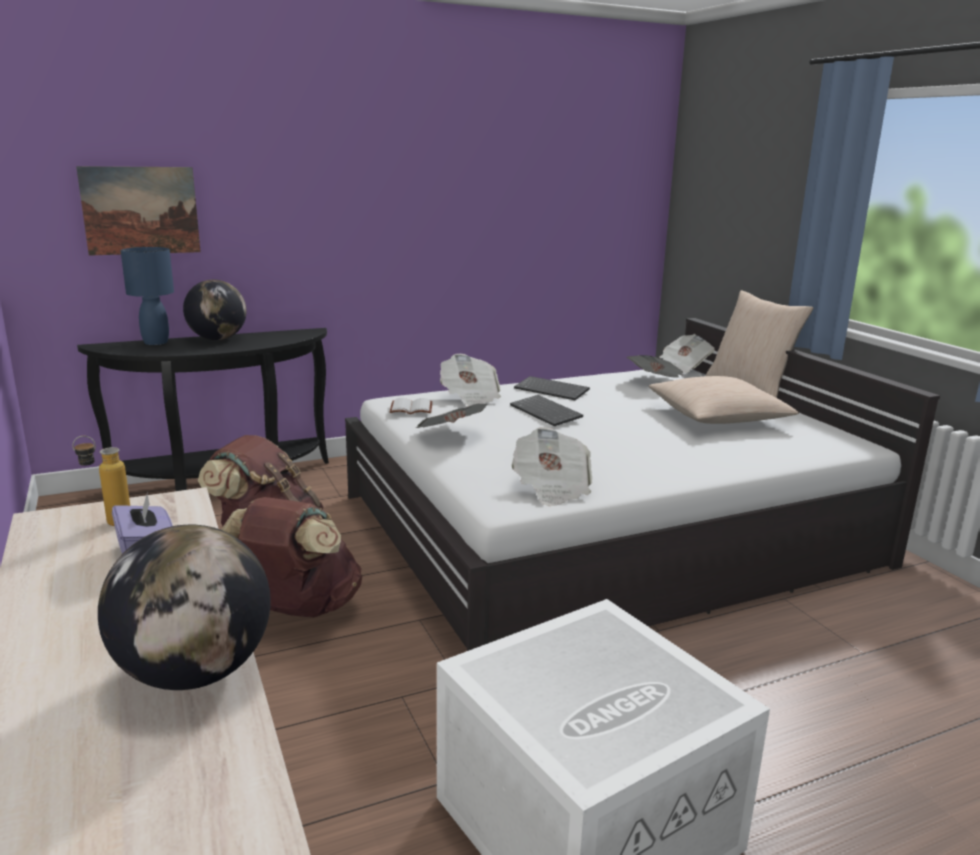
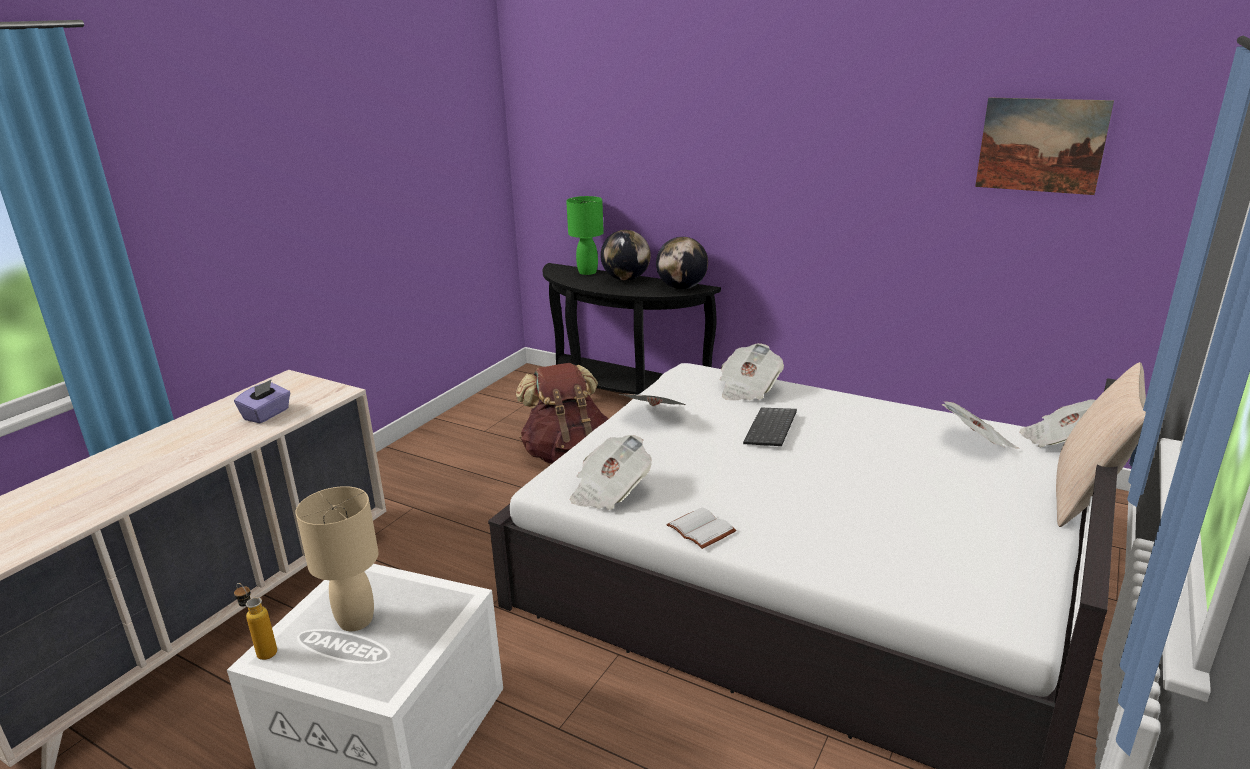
camera: 55 degrees right, 5 degrees up
bottle [73,436,130,526] -> bottle moved to [234,583,277,660]
picture [76,166,201,256] -> picture moved to [975,97,1114,195]
globe [98,524,271,690] -> globe moved to [656,237,708,289]
blue table lamp [121,247,174,345] -> green table lamp [566,196,604,275]
brown backpack [221,497,362,617] -> none
white book [390,398,432,414] -> white book moved to [667,507,736,549]
keyboard [514,376,590,400] -> none
beige pillow [649,376,799,424] -> none
none -> beige table lamp [295,486,379,631]

